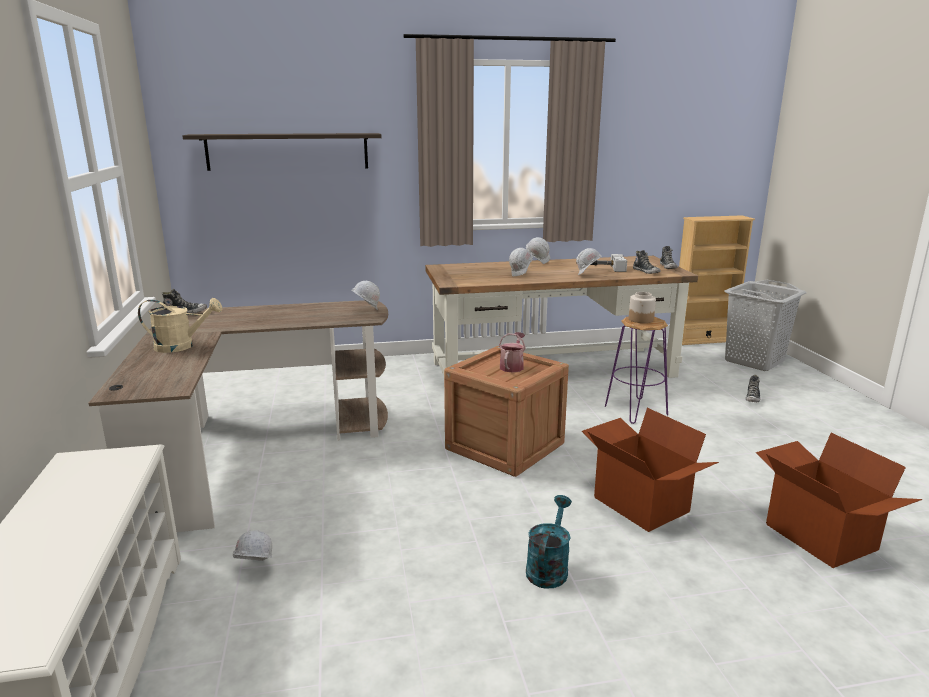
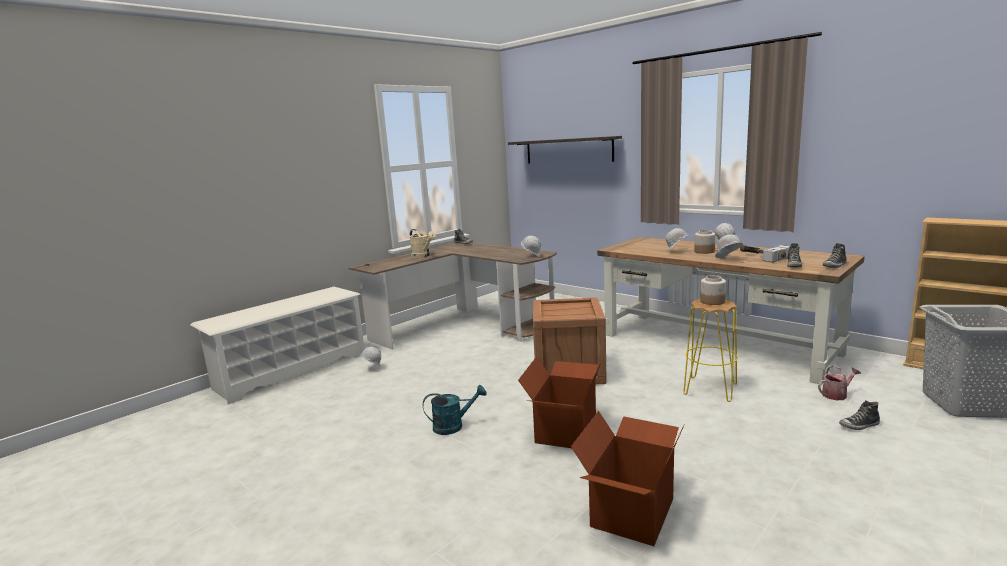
camera: 55 degrees right, 5 degrees down
watering can [499,332,526,372] -> watering can moved to [818,365,861,400]
purple stool [605,317,668,424] -> yellow stool [683,299,738,402]
none -> jar [694,230,715,254]

